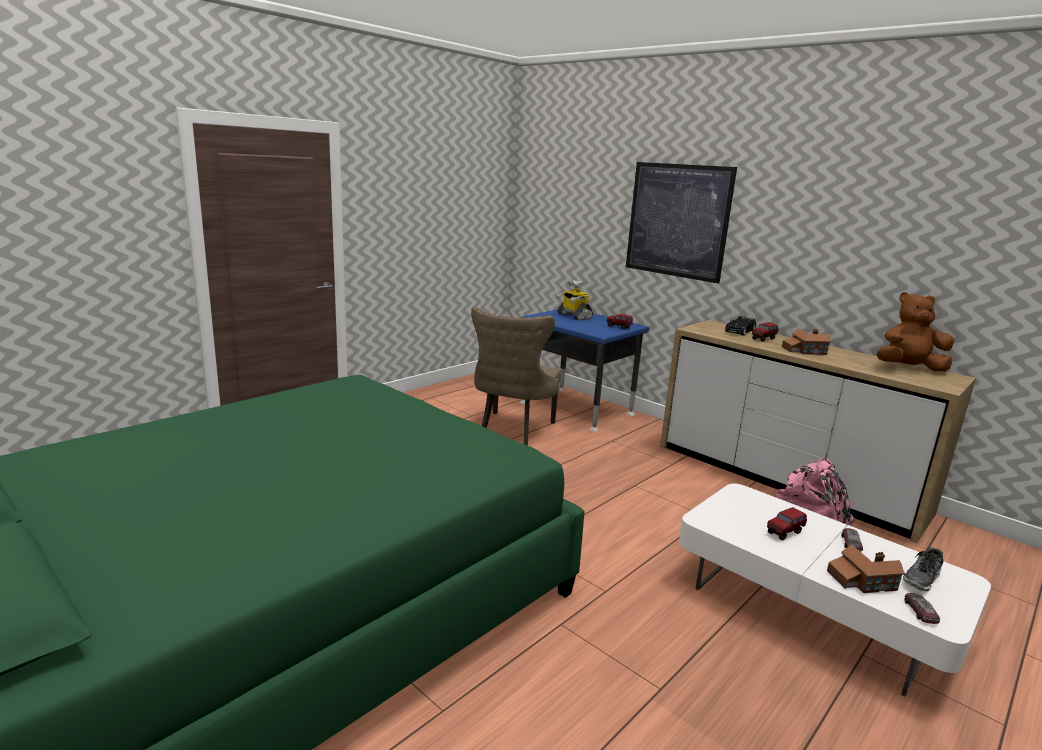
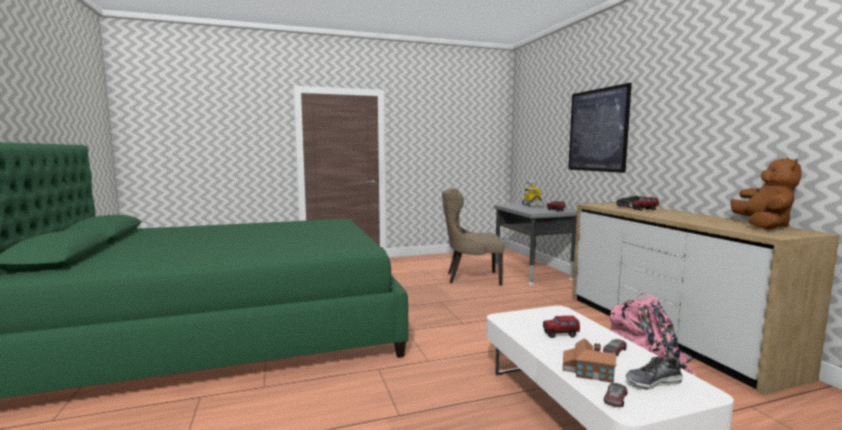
camera: 30 degrees right, 10 degrees down
beige chair [471,307,561,445] -> beige chair turned 45 degrees clockwise [442,188,504,286]
blue desk [519,310,649,431] -> grey desk [493,203,577,285]
toy house [782,329,831,355] -> none
brown plush toy [877,292,955,372] -> brown plush toy turned 75 degrees clockwise [730,157,801,229]

